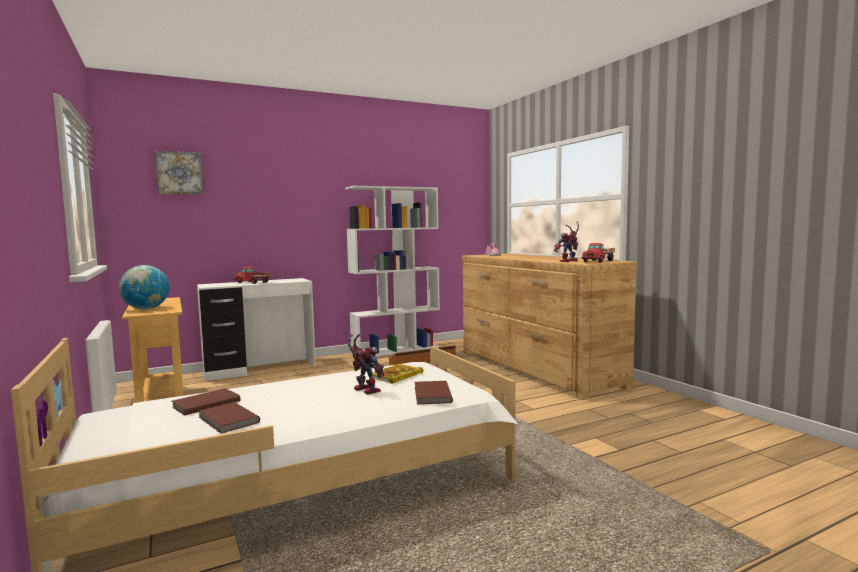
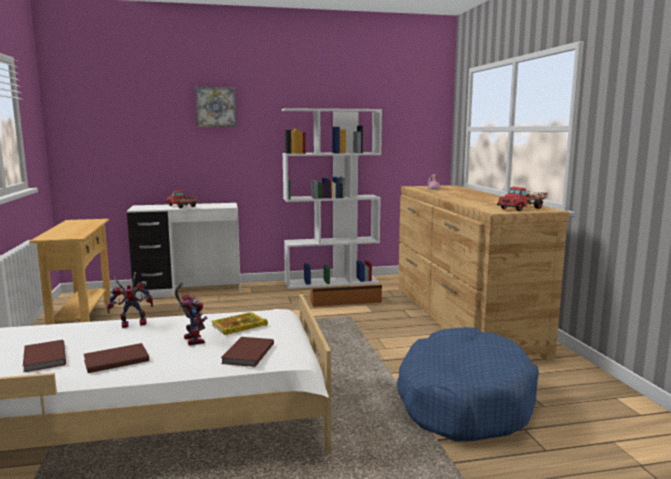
camera: 15 degrees right, 5 degrees up
globe [119,265,169,309] -> none
picture [155,151,203,194] -> picture moved to [195,87,236,127]
brown book [172,388,240,416] -> brown book moved to [84,343,149,373]
toy robot [553,222,579,262] -> toy robot moved to [107,272,153,328]
none -> blue dog bed [396,327,539,441]

